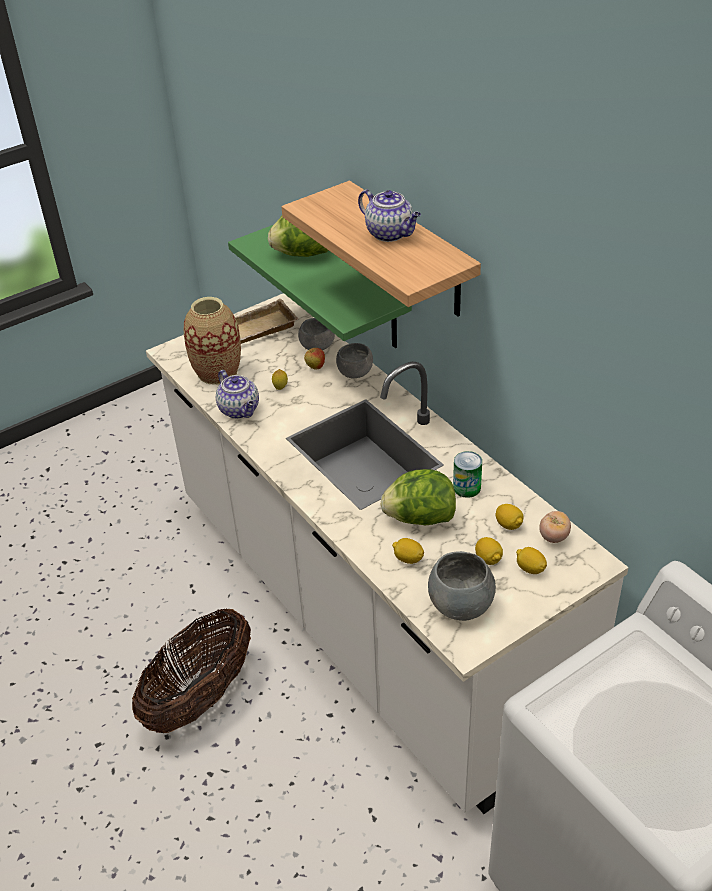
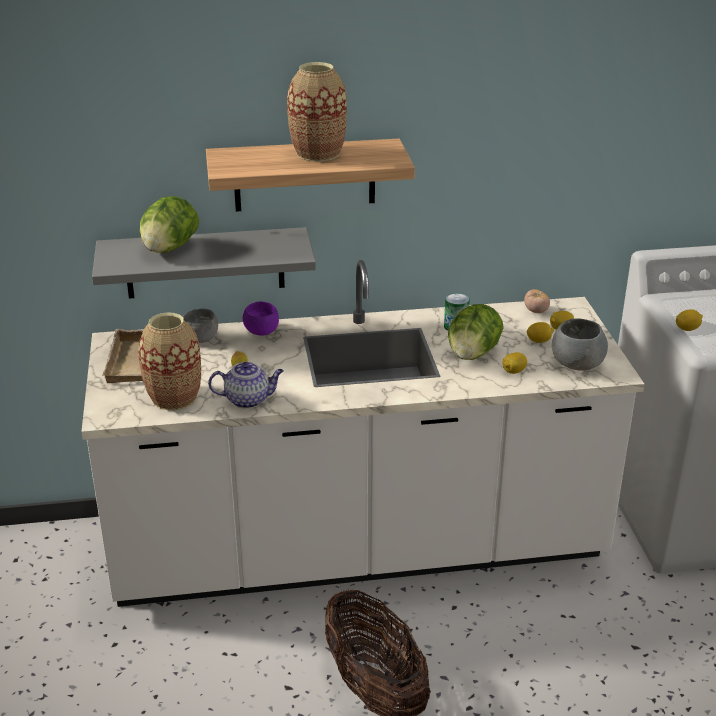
camera: 65 degrees left, 10 degrees down
green shelf [228,225,412,348] -> grey shelf [92,227,316,299]
apple [304,348,325,369] -> none
grey bowl [336,343,373,378] -> purple bowl [243,301,279,336]
teapot [358,190,421,242] -> vase [287,62,347,162]
lemon [496,504,523,530] -> lemon moved to [676,309,703,331]

